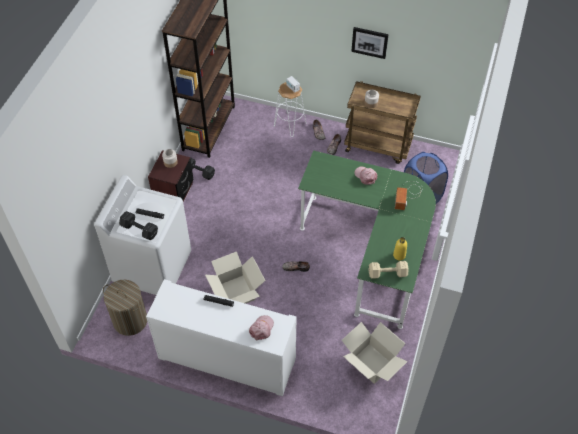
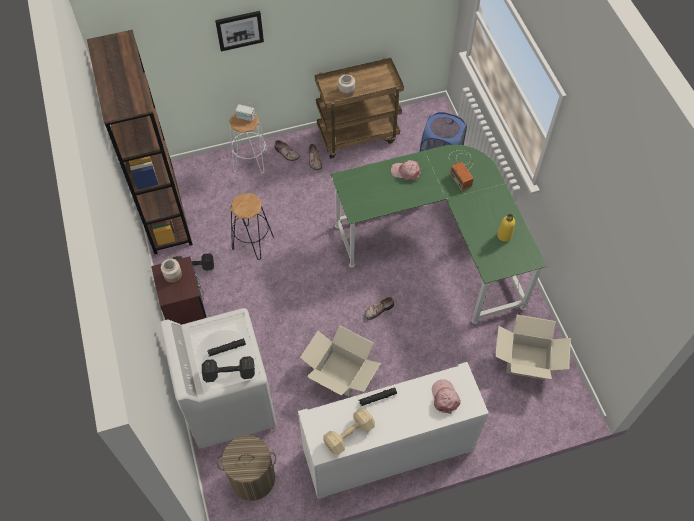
camera: 35 degrees left, 5 degrees up
picture [351,27,389,59] -> picture moved to [215,11,264,51]
beige dumbbell [369,261,408,279] -> beige dumbbell moved to [323,409,375,454]
none -> black stool [231,193,274,260]

